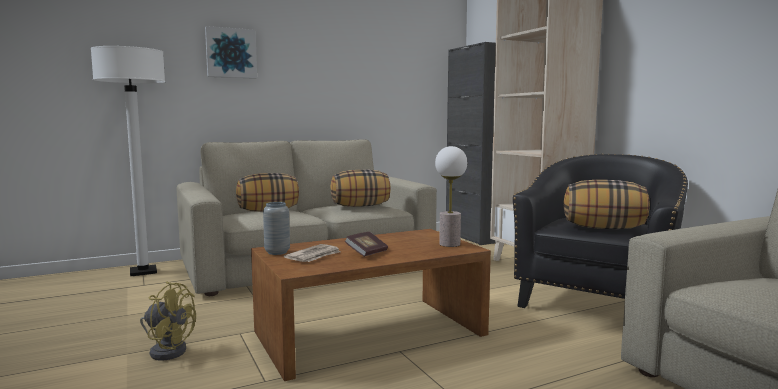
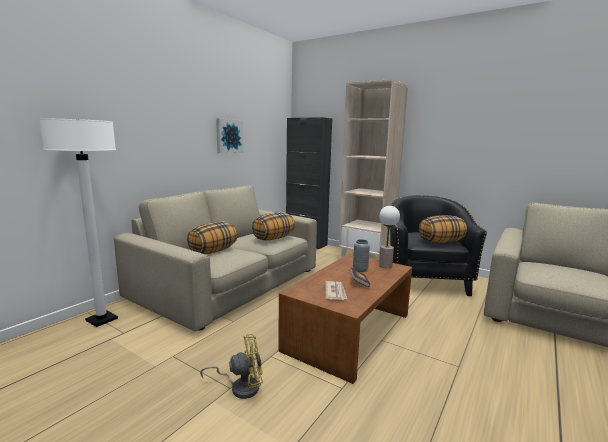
camera: 30 degrees left, 5 degrees up
picture [205,26,257,79] -> picture moved to [216,119,243,153]
grey vase [263,202,290,255] -> grey vase moved to [353,239,370,272]

